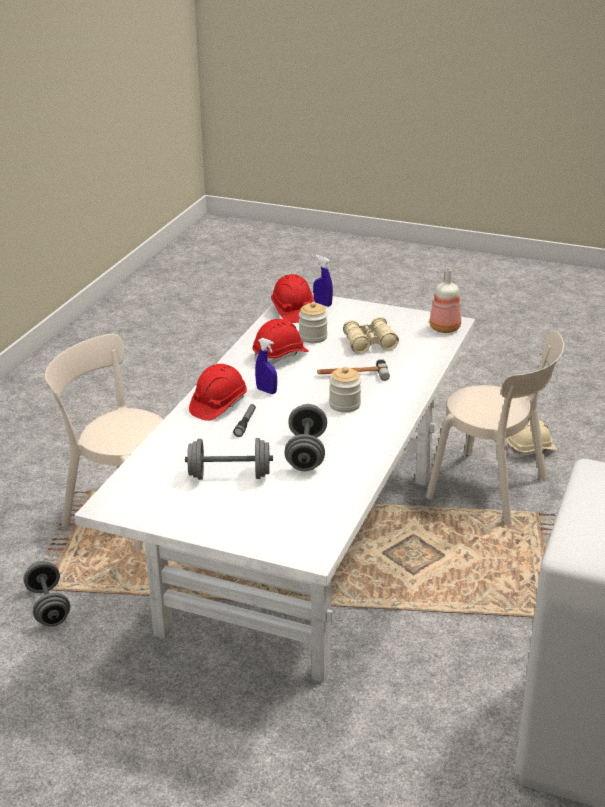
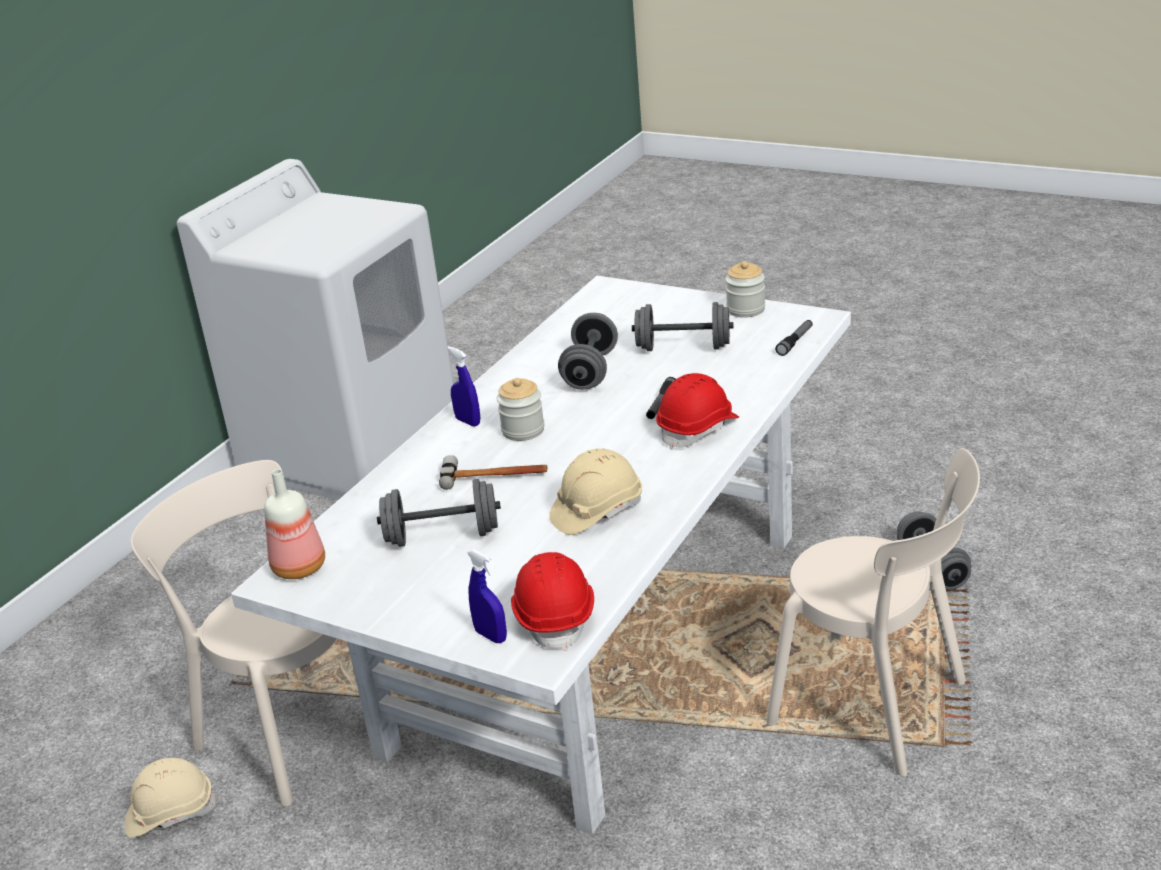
camera: 170 degrees left, 0 degrees up
red hard hat [252,319,309,365] -> beige hard hat [549,448,642,535]
blue spray bottle [255,338,277,394] -> blue spray bottle moved to [447,346,480,427]
jar [299,302,328,343] -> jar moved to [725,261,765,318]
beige binoculars [343,317,399,354] -> grey dumbbell [377,479,501,547]
none -> flashlight [775,320,813,356]

